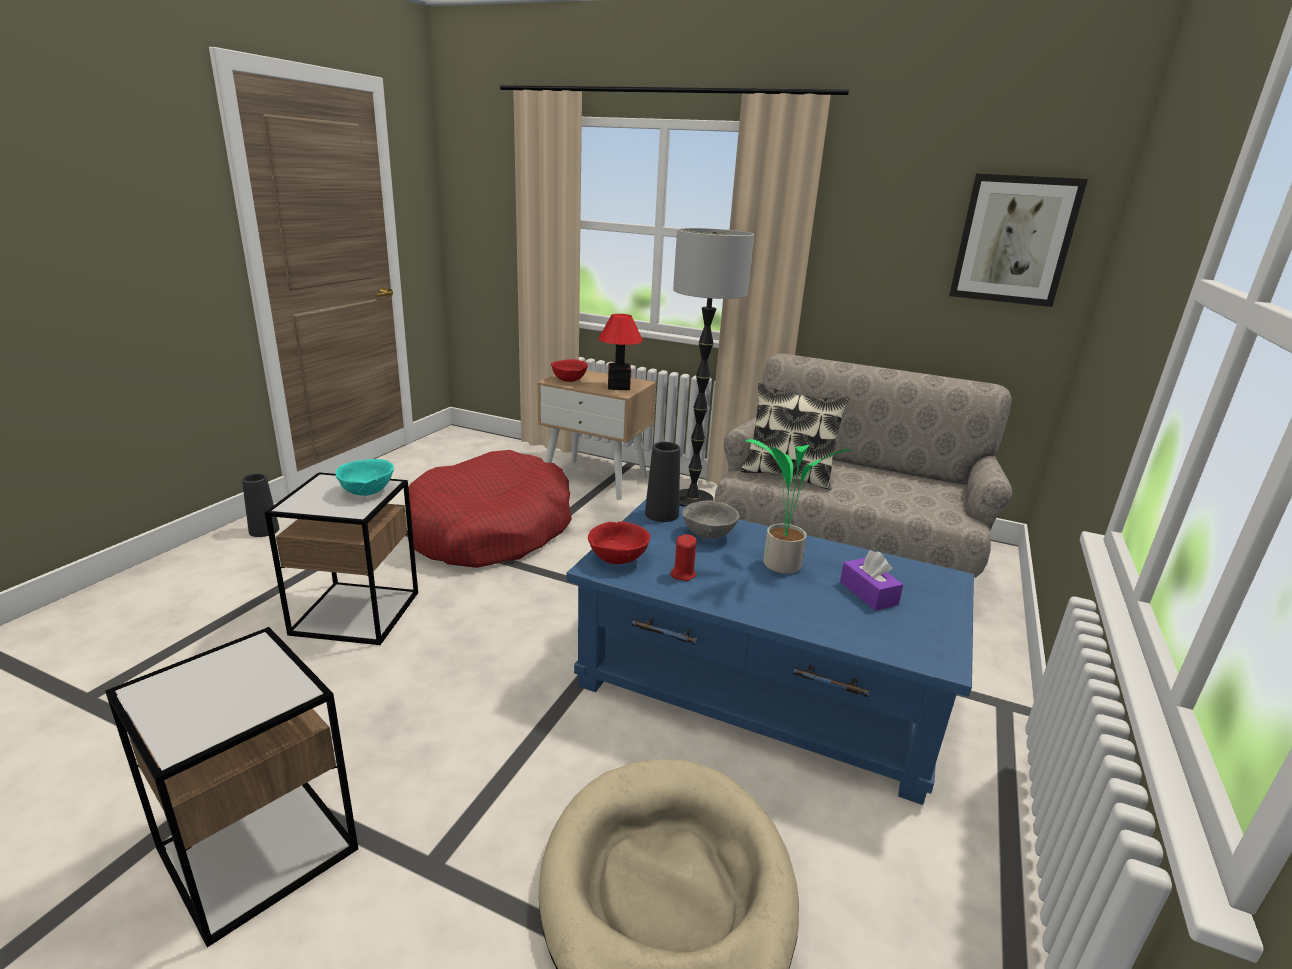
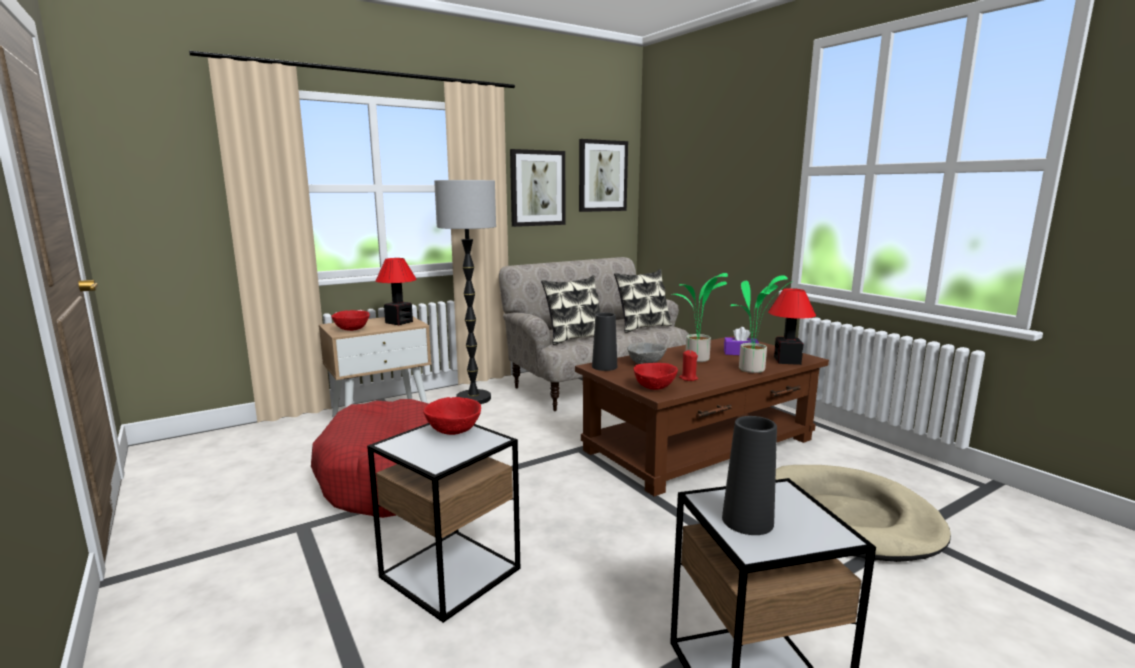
camera: 55 degrees left, 10 degrees down
black vase [242,474,279,537] -> black vase moved to [722,416,777,535]
turquoise bowl [336,459,394,496] -> red bowl [423,397,481,435]
blue coffee table [566,499,974,805] -> brown coffee table [575,336,829,497]
none -> picture [510,149,565,227]
none -> pillow [614,269,672,333]
none -> potted plant [730,275,793,373]
none -> table lamp [768,288,816,365]

